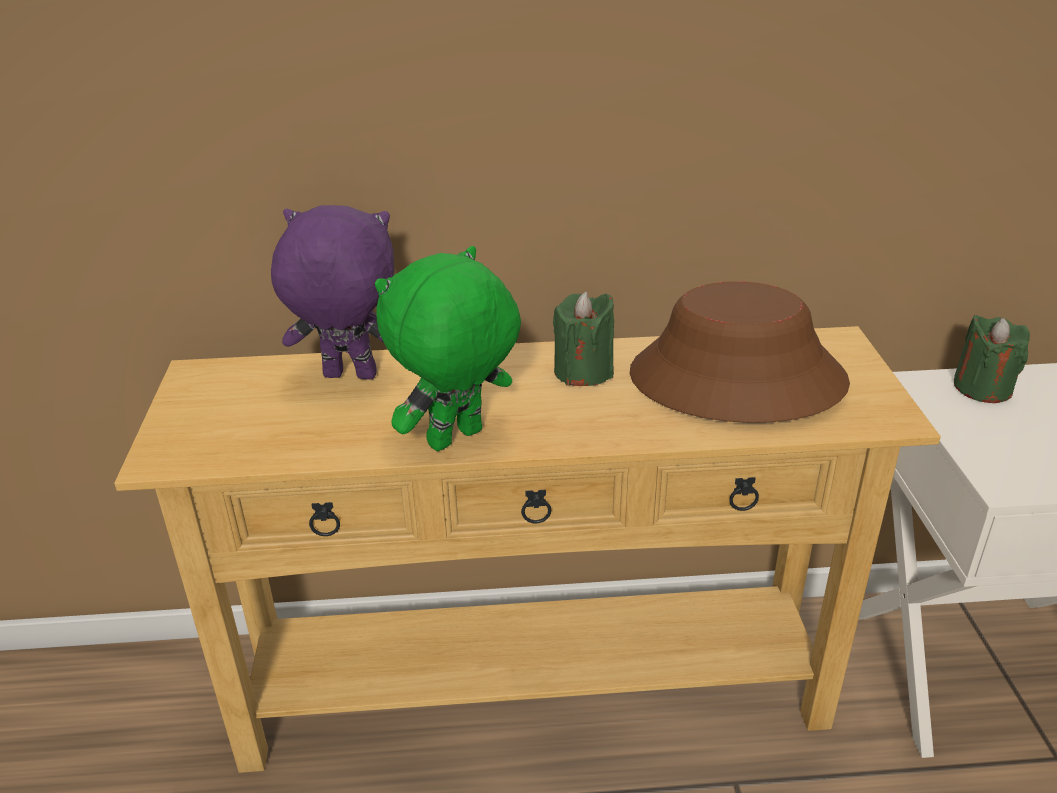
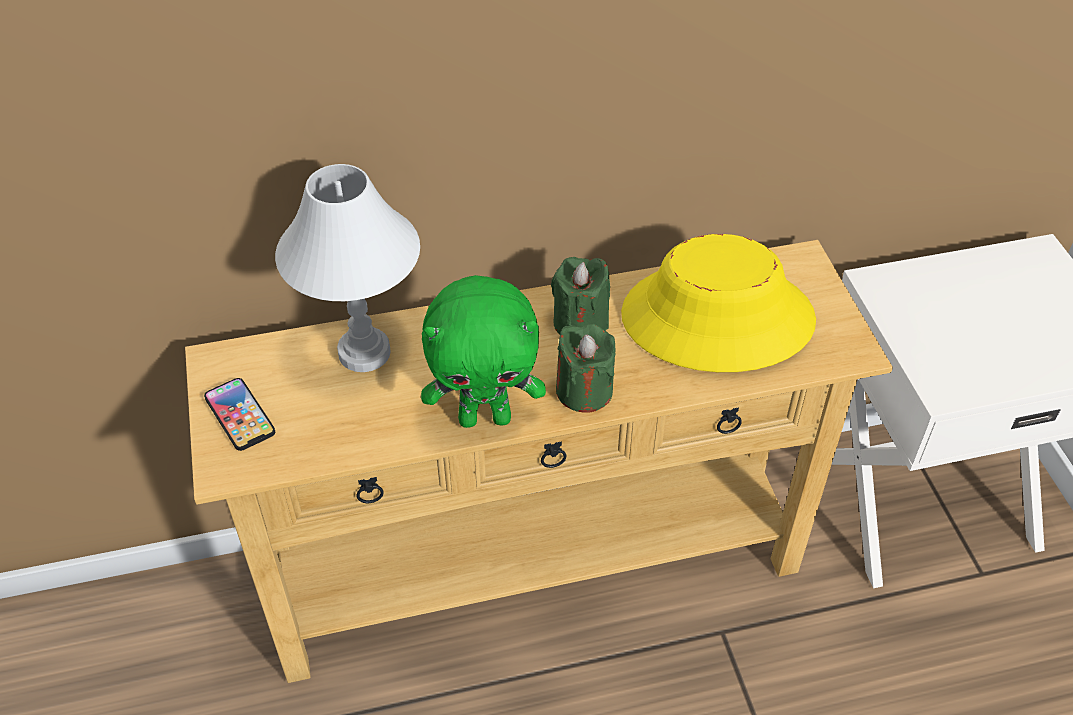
camera: 10 degrees left, 15 degrees up
purple plush toy [271,205,394,380] -> white table lamp [275,164,420,372]
green plush toy [375,246,521,451] -> green plush toy turned 135 degrees counterclockwise [421,275,546,428]
brown hat [630,281,850,423] -> yellow hat [621,234,816,372]
green candle [954,315,1030,403] -> green candle moved to [556,324,616,413]
none -> phone [204,378,275,451]

